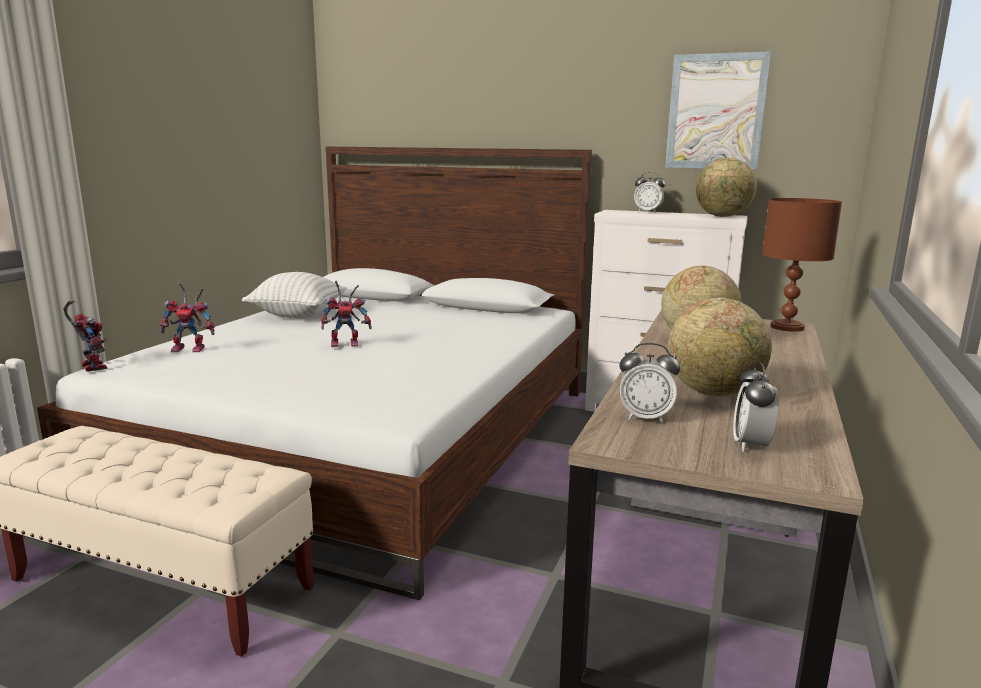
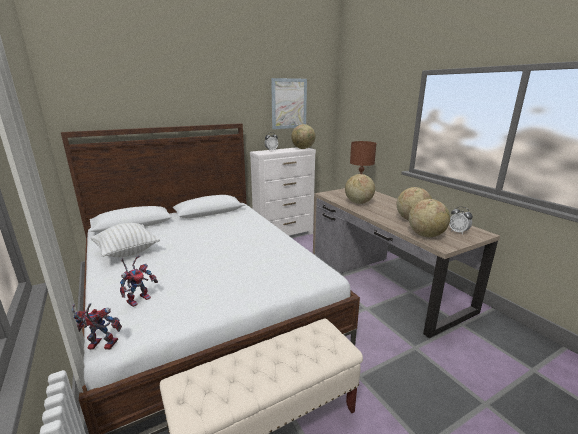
camera: 50 degrees left, 5 degrees up
toy robot [321,281,372,347] -> none
alarm clock [619,343,680,423] -> globe [409,199,450,237]

